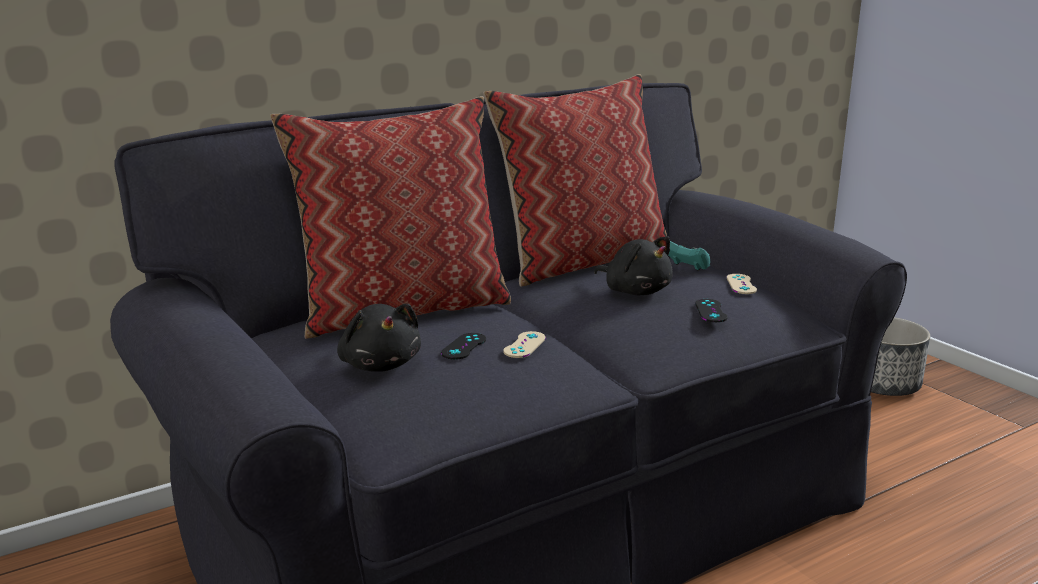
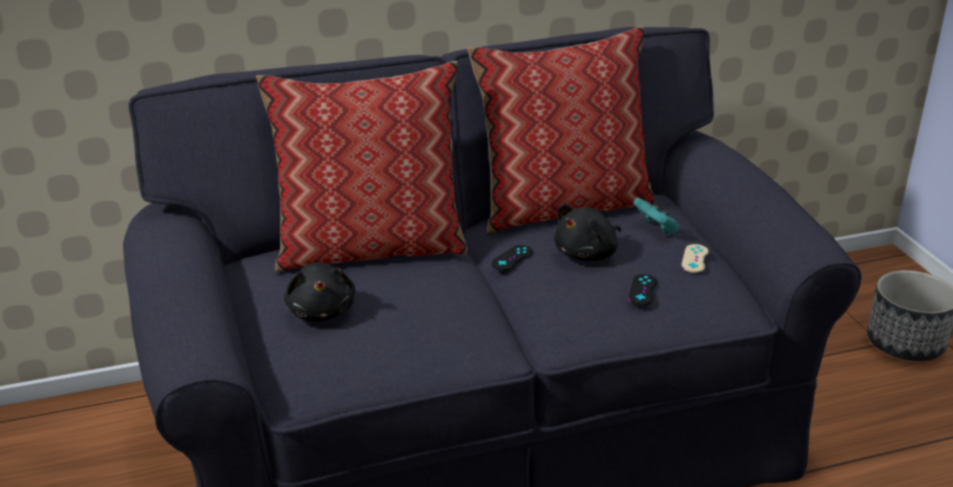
camera: 15 degrees right, 10 degrees up
black game controller [441,333,486,360] -> black game controller moved to [491,245,533,270]
beige game controller [503,331,546,358] -> none
black plush toy [594,236,673,295] -> black plush toy turned 75 degrees clockwise [554,204,621,261]

